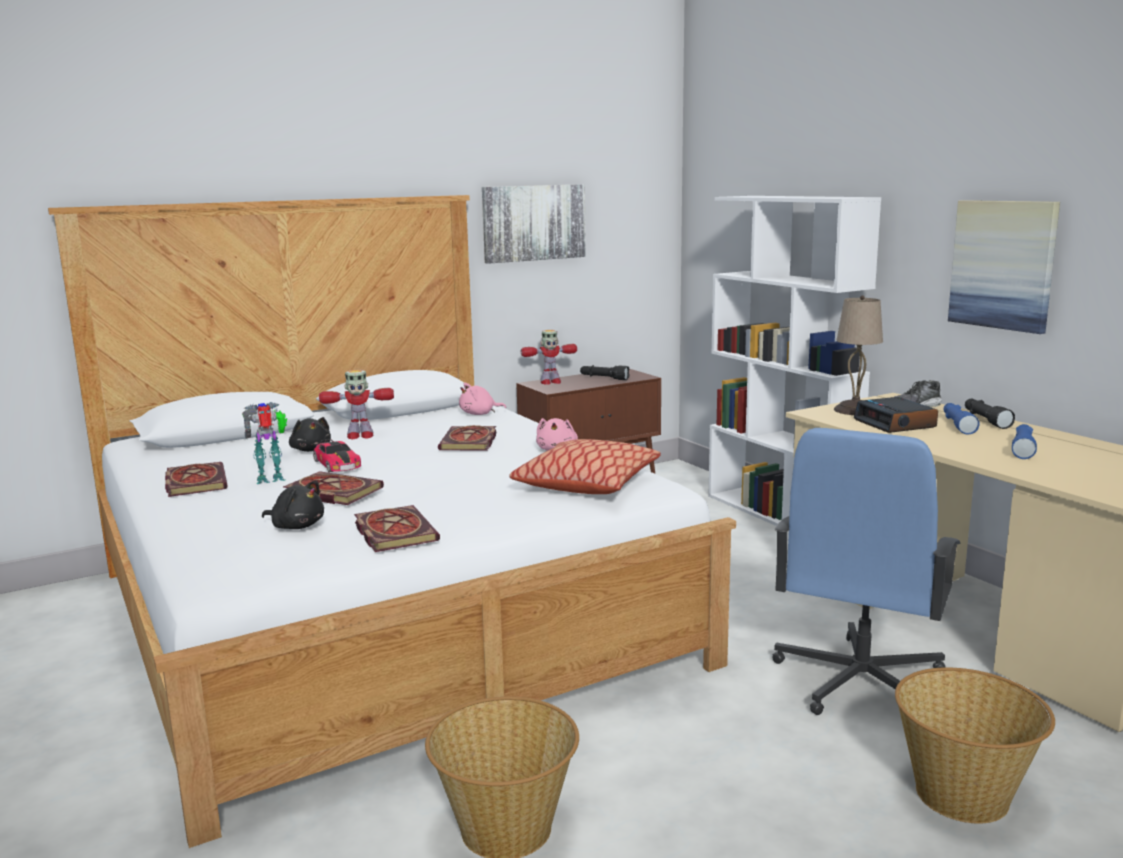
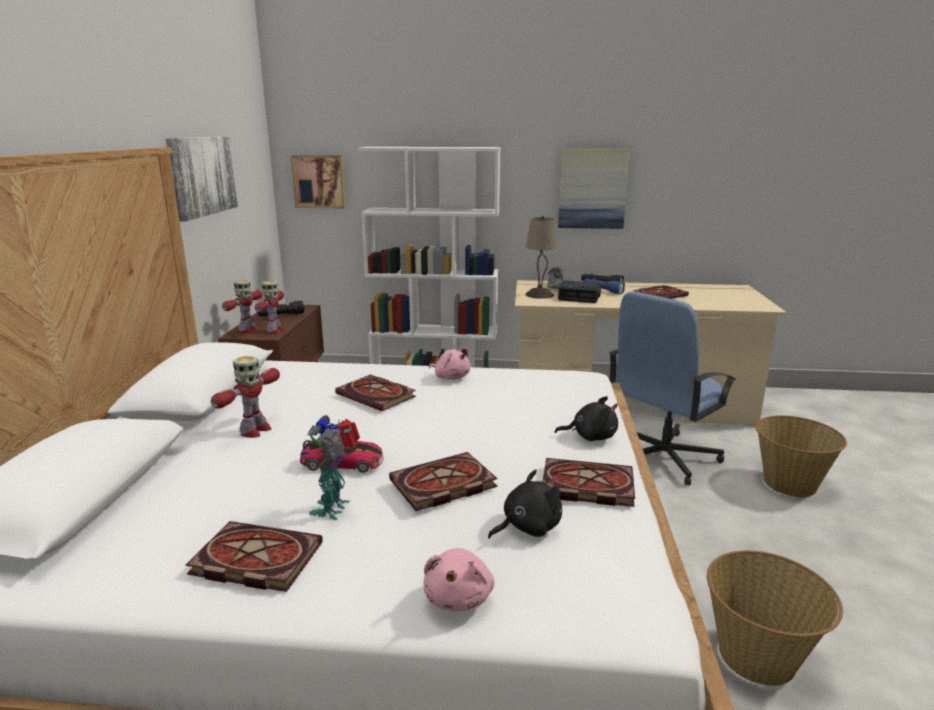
camera: 55 degrees left, 5 degrees up
black plush toy [289,417,331,452] -> black plush toy moved to [555,396,618,441]
pink plush toy [459,382,506,415] -> pink plush toy moved to [423,548,495,611]
pillow [509,439,661,494] -> none
blue office chair [772,428,961,715] -> blue office chair turned 75 degrees clockwise [609,291,736,485]
blue flashlight [1012,424,1037,459] -> book [633,285,689,299]
none -> toy robot [255,281,285,334]
none -> picture [291,155,346,209]

